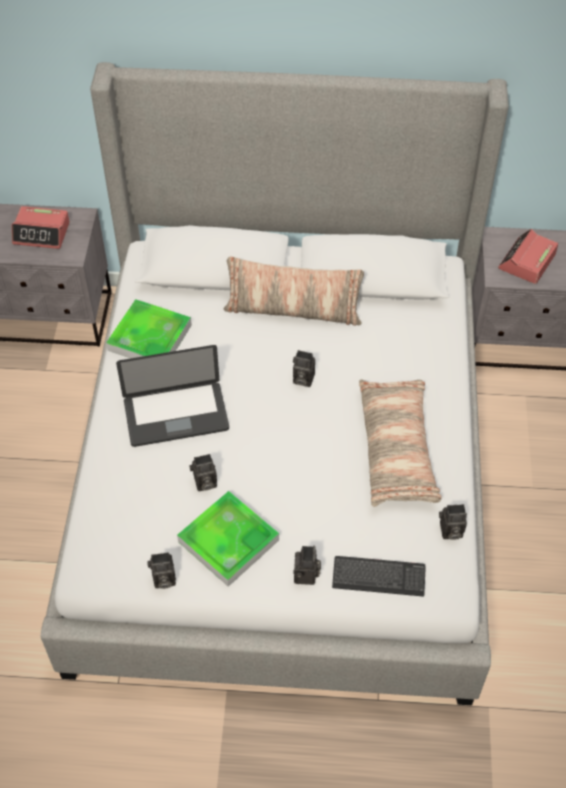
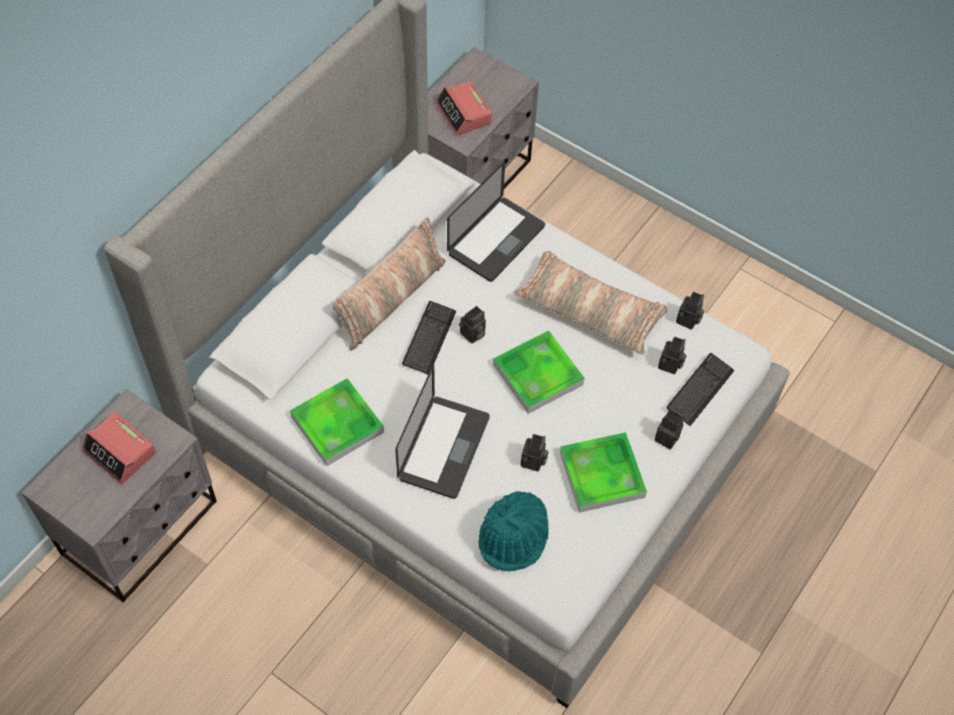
camera: 60 degrees left, 5 degrees up
alarm clock [12,206,70,249] -> alarm clock turned 90 degrees clockwise [82,413,156,484]
camera [147,552,176,589] -> camera moved to [658,337,687,374]
none -> keyboard [402,301,456,375]
none -> laptop [447,162,545,282]
none -> turquoise hat [478,491,549,572]
none -> tray [493,330,585,414]

